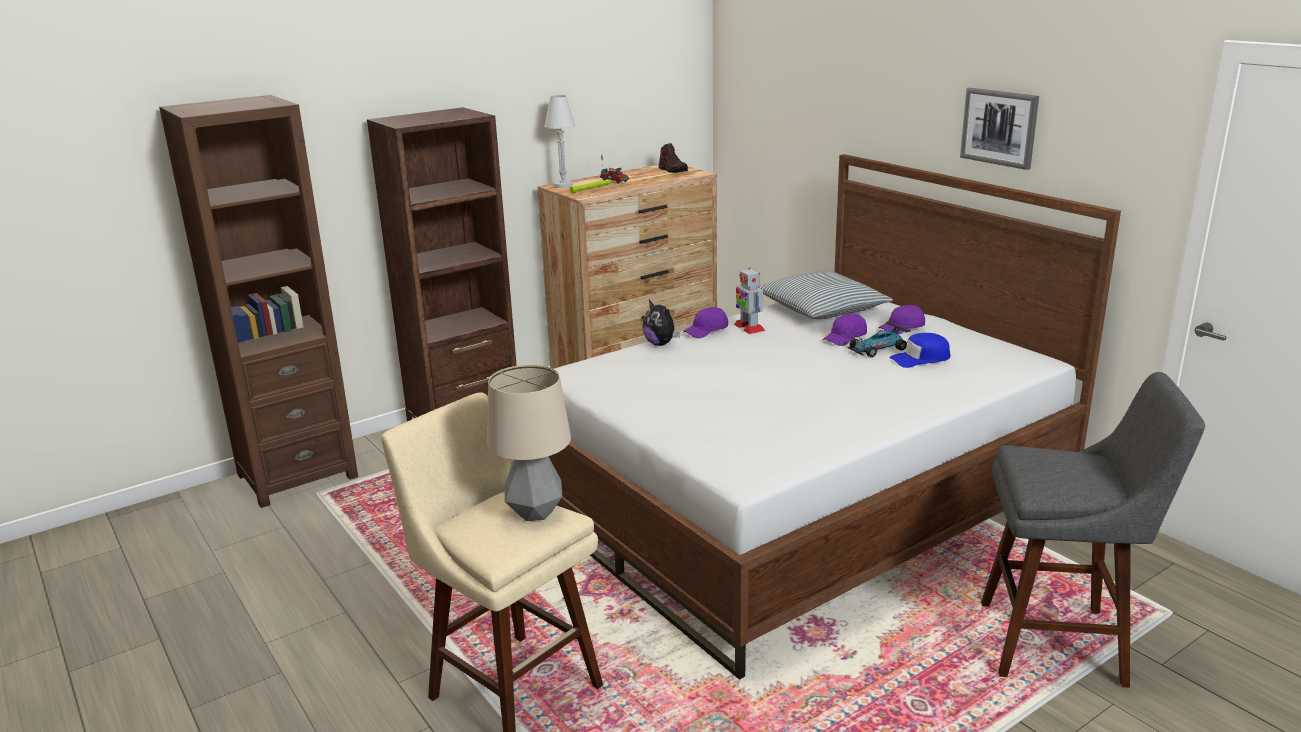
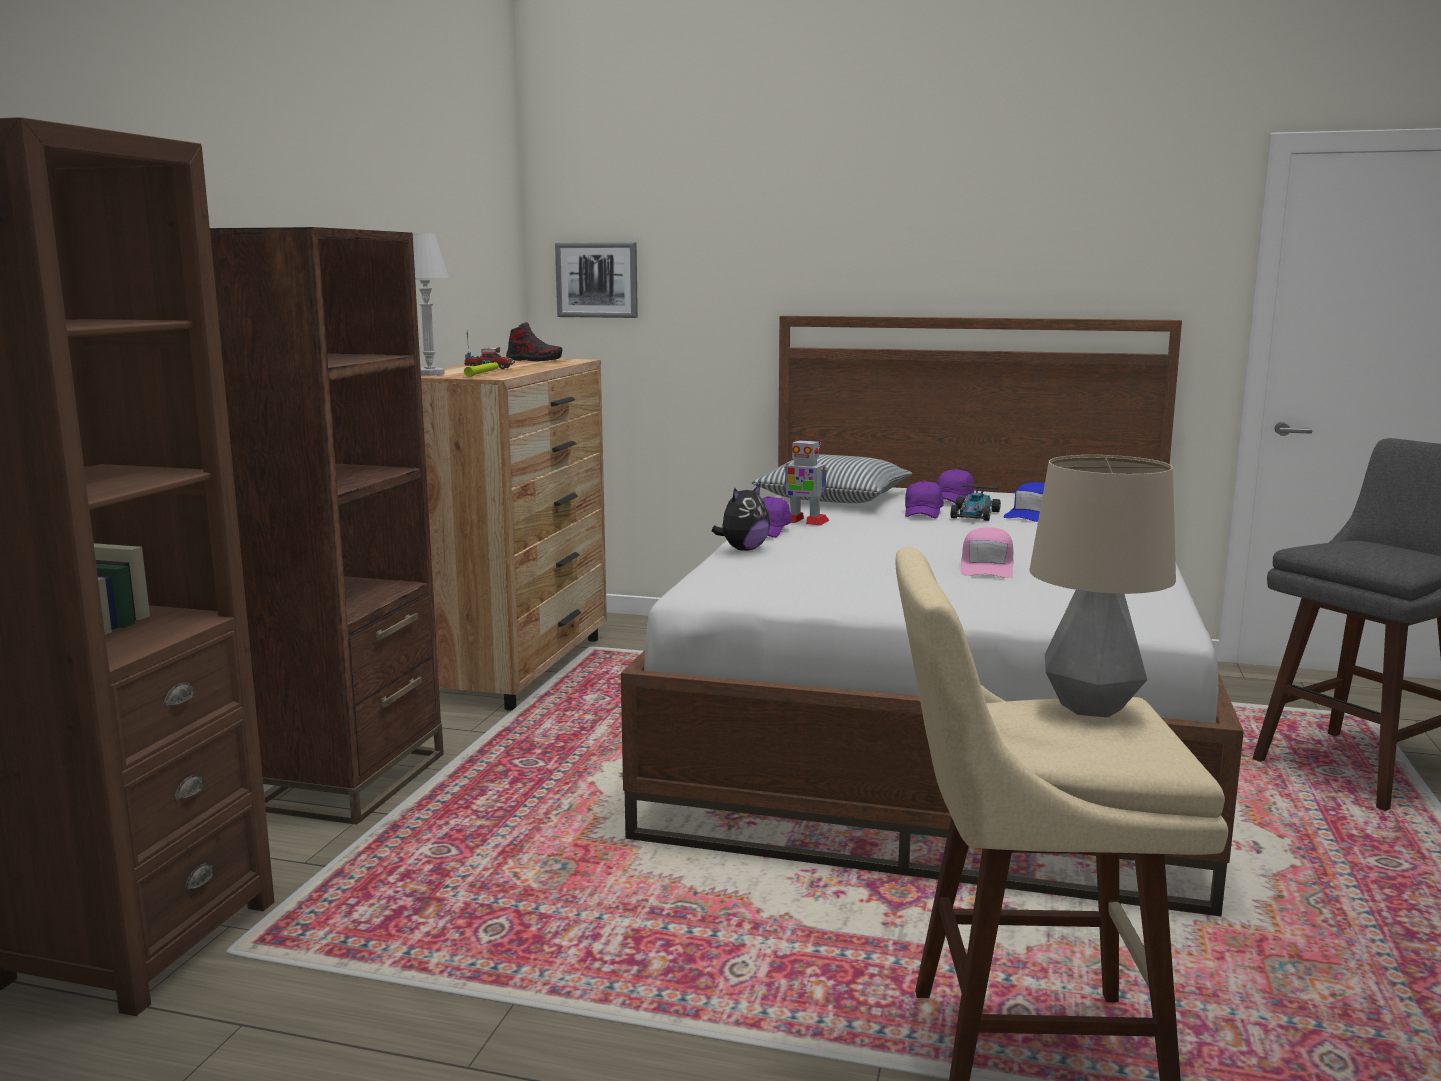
camera: 40 degrees left, 10 degrees down
plush toy [642,300,680,346] -> plush toy turned 60 degrees counterclockwise [712,483,770,551]
picture [960,88,1039,170] -> picture moved to [555,242,638,318]
none -> pink cap [961,527,1014,578]

